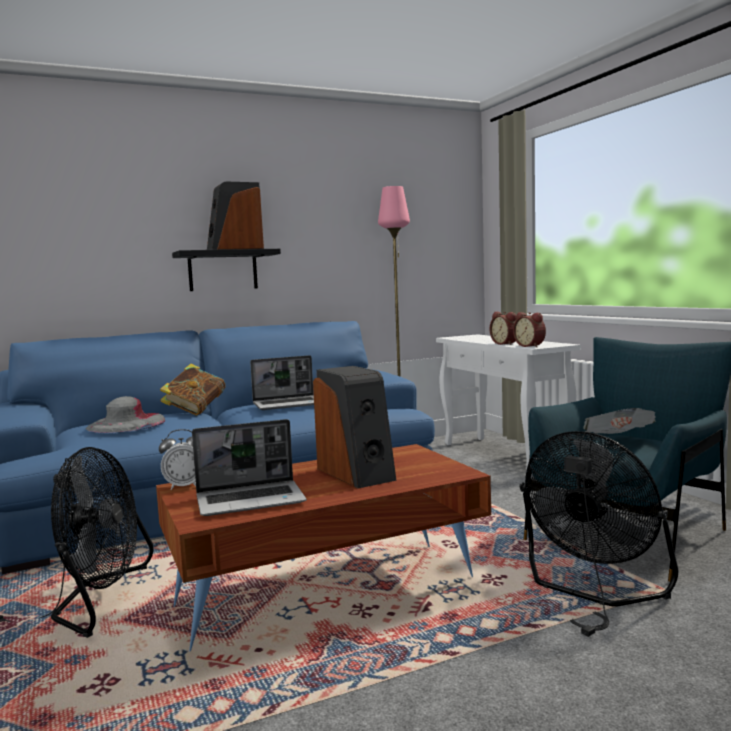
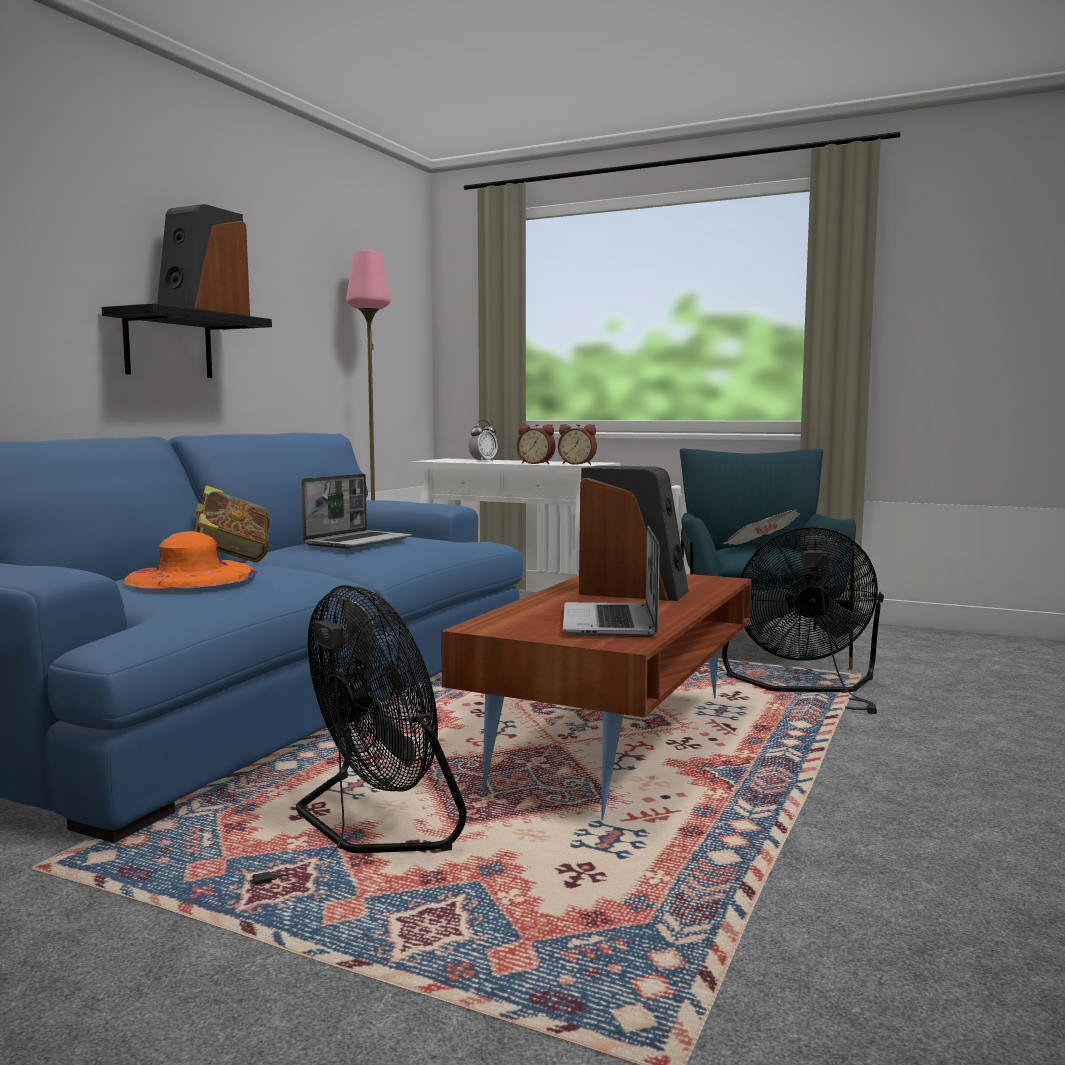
camera: 40 degrees left, 0 degrees up
grey hat [86,396,165,433] -> orange hat [122,531,257,589]
alarm clock [159,429,196,490] -> alarm clock moved to [468,420,498,462]
laptop [192,419,307,516] -> laptop turned 150 degrees clockwise [563,526,659,637]

